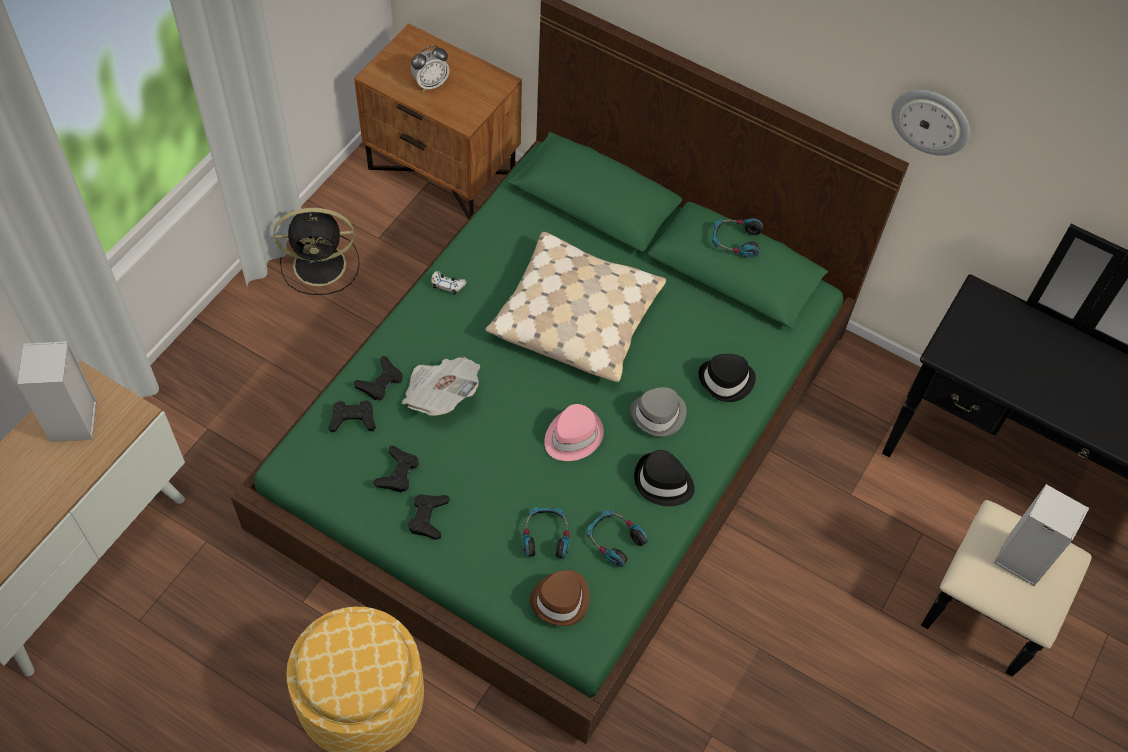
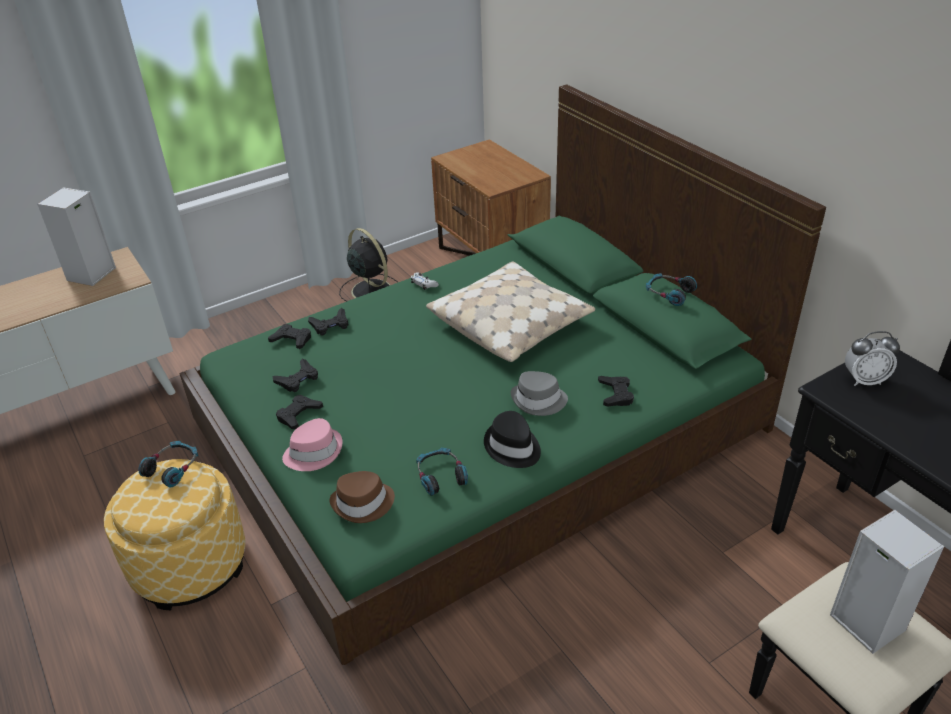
camera: 30 degrees right, 20 degrees down
black fan [274,208,360,295] -> black fan turned 150 degrees counterclockwise [339,228,398,301]
newspaper [402,357,480,416] -> none
alarm clock [411,46,449,91] -> alarm clock moved to [845,331,900,386]
headphones [522,507,570,559] -> headphones moved to [138,441,198,487]
pink hat [544,404,604,461] -> pink hat moved to [282,418,343,471]
black hat [699,354,756,402] -> black game controller [598,376,634,407]
wall clock [891,90,970,156] -> none

